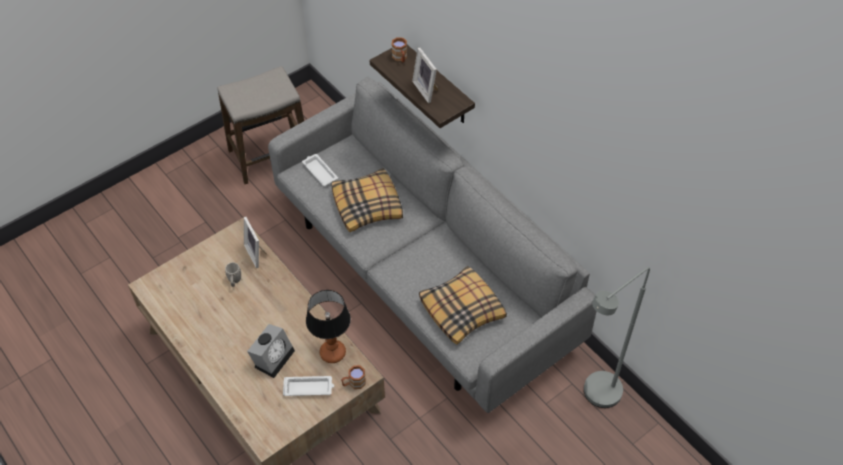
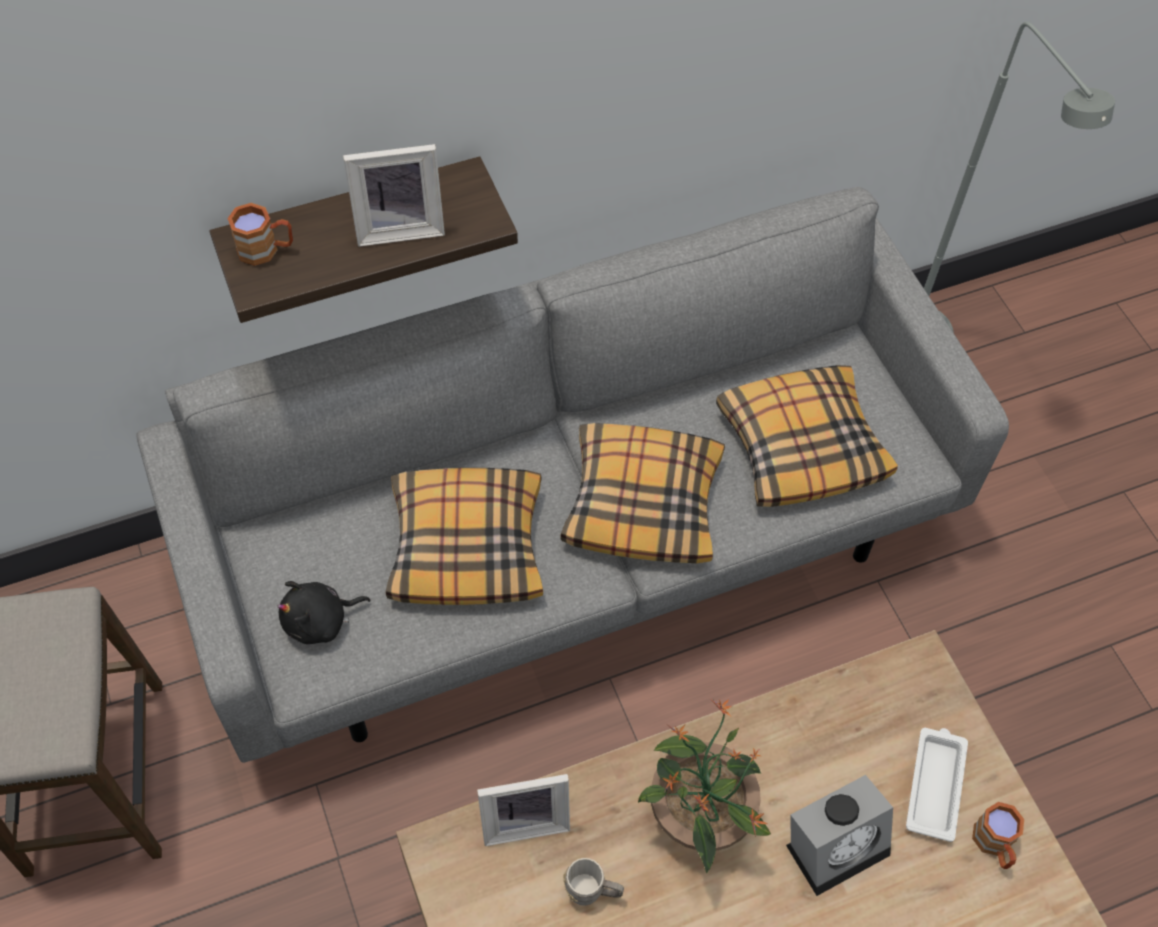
camera: 75 degrees left, 5 degrees up
alarm clock [247,324,295,378] -> alarm clock turned 105 degrees clockwise [786,775,893,896]
white tray [302,154,338,186] -> black plush toy [277,581,370,644]
table lamp [306,290,351,363] -> none
brown mug [341,365,366,389] -> brown mug moved to [972,802,1024,869]
none -> pillow [560,423,725,563]
none -> potted plant [638,699,771,874]

